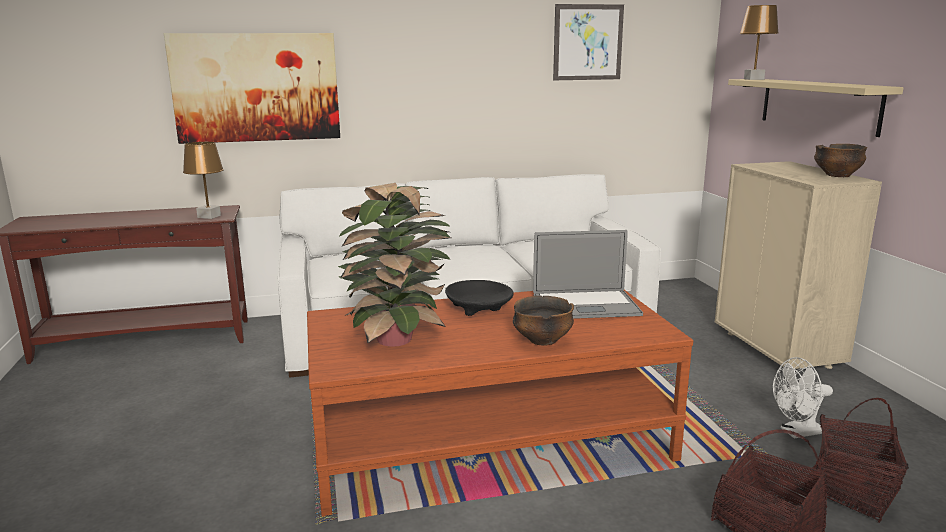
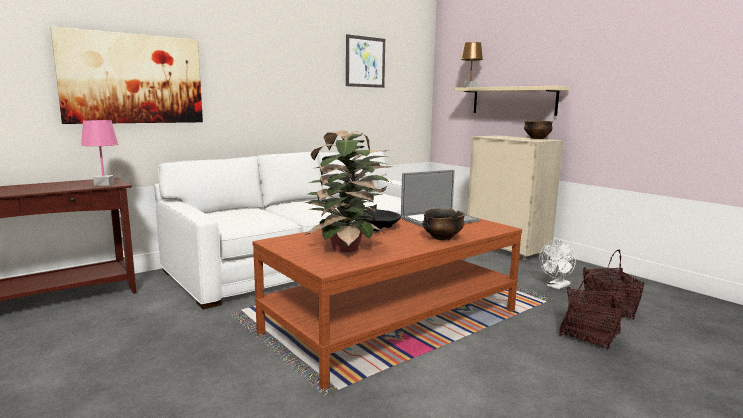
camera: 25 degrees left, 5 degrees down
brown table lamp [183,142,224,219] -> pink table lamp [81,120,118,186]

